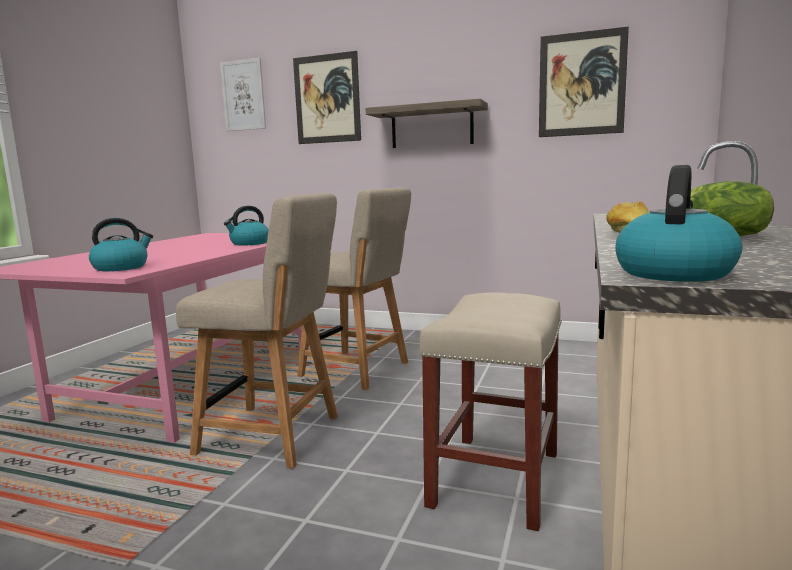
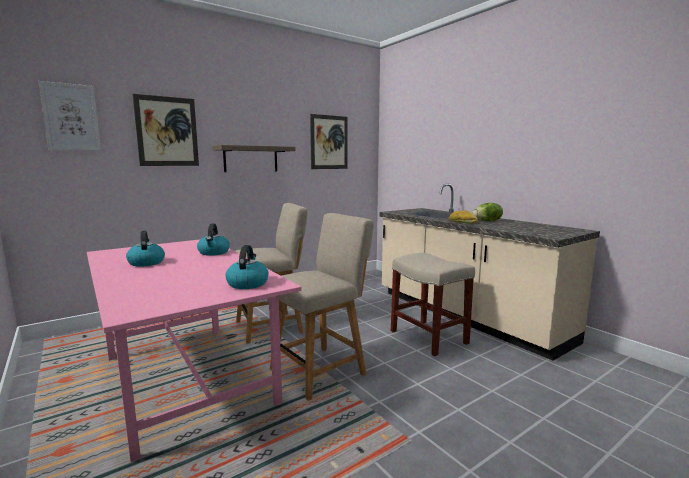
camera: 55 degrees left, 0 degrees up
kettle [615,165,742,282] -> kettle moved to [126,231,165,267]

